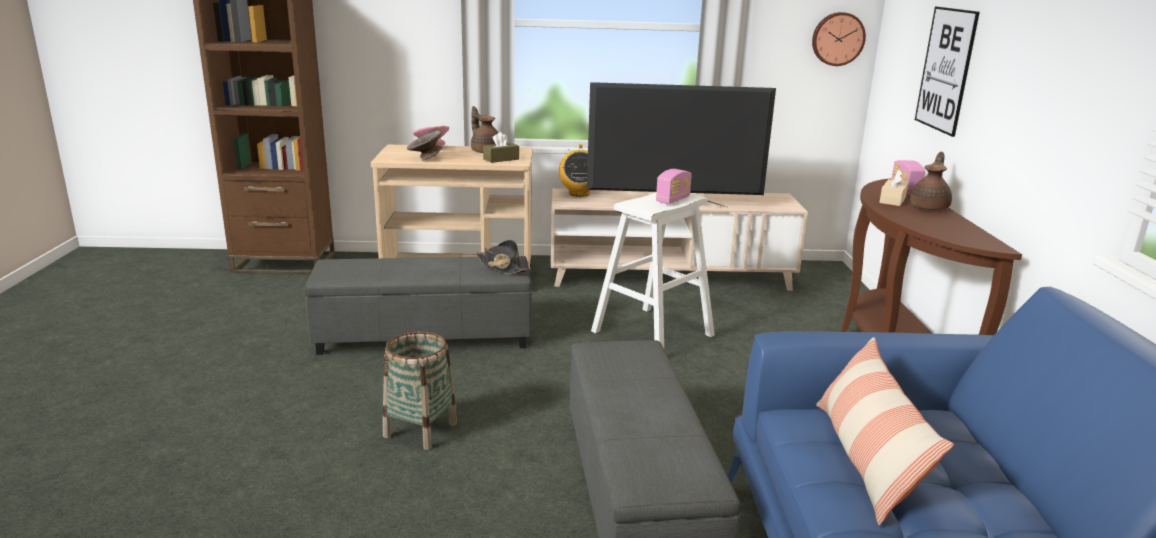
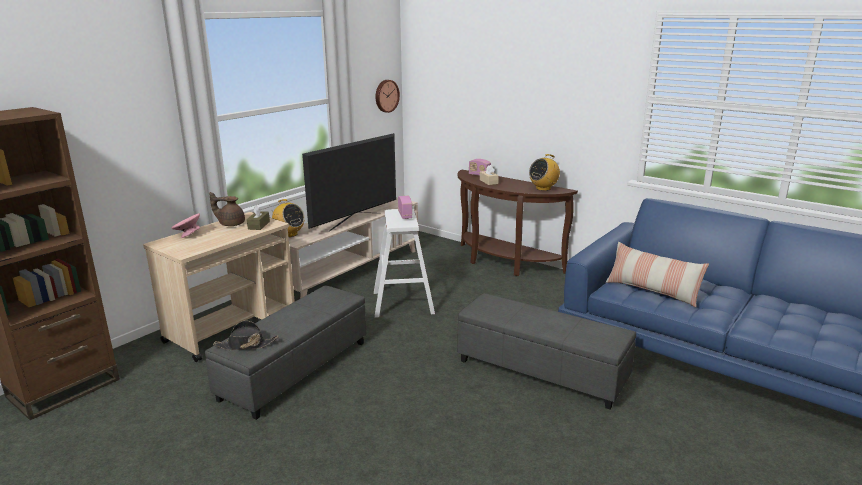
camera: 50 degrees left, 0 degrees up
basket [383,331,457,450] -> none
grey bowl [407,131,442,161] -> none
black hat [476,240,531,274] -> black hat moved to [213,320,278,350]
brown teapot [910,151,952,210] -> none
picture [915,7,980,137] -> none
none -> radio [529,154,560,191]

